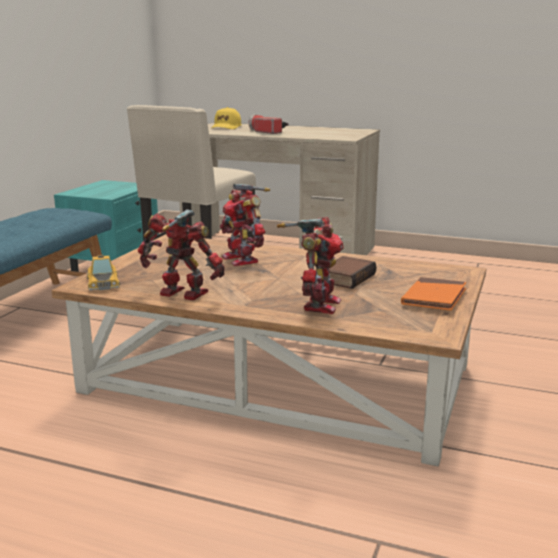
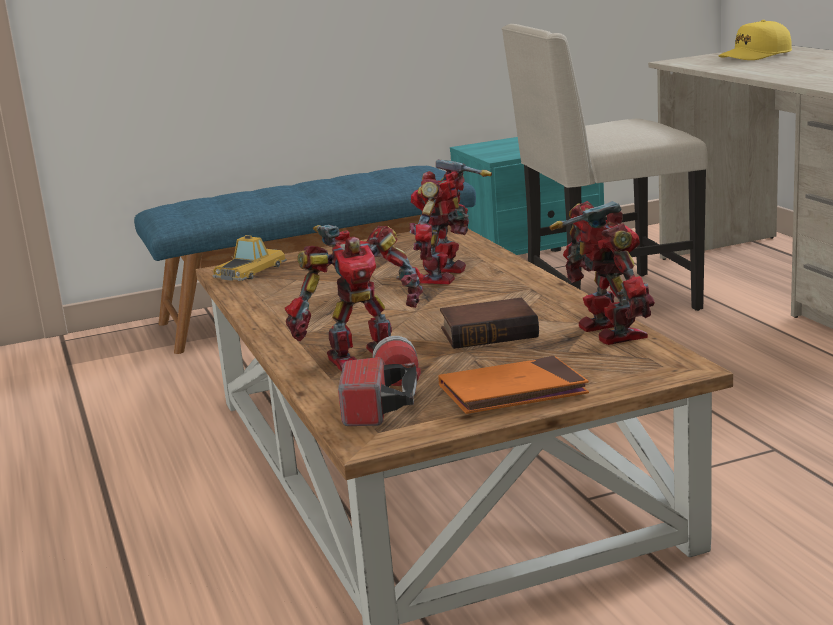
camera: 50 degrees right, 0 degrees up
toy robot [138,209,225,300] -> toy robot moved to [549,201,655,345]
flashlight [249,114,289,134] -> flashlight moved to [338,336,421,426]

